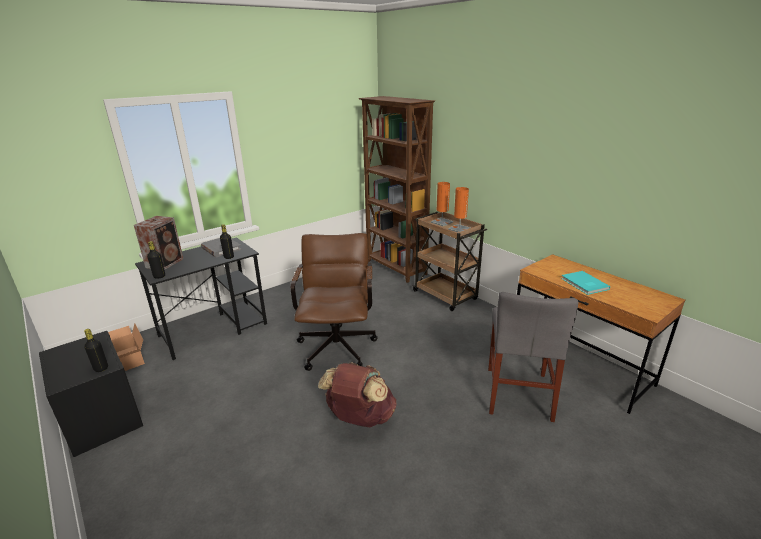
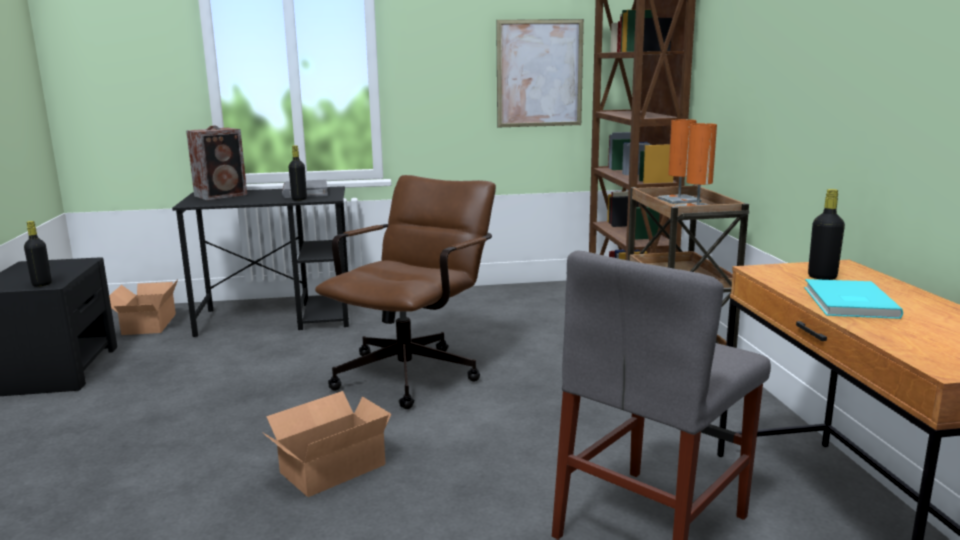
camera: 30 degrees right, 10 degrees down
black bottle [147,241,165,279] -> black bottle moved to [808,189,845,280]
brown backpack [318,362,396,427] -> cardboard box [262,391,392,497]
none -> picture [496,19,584,127]

